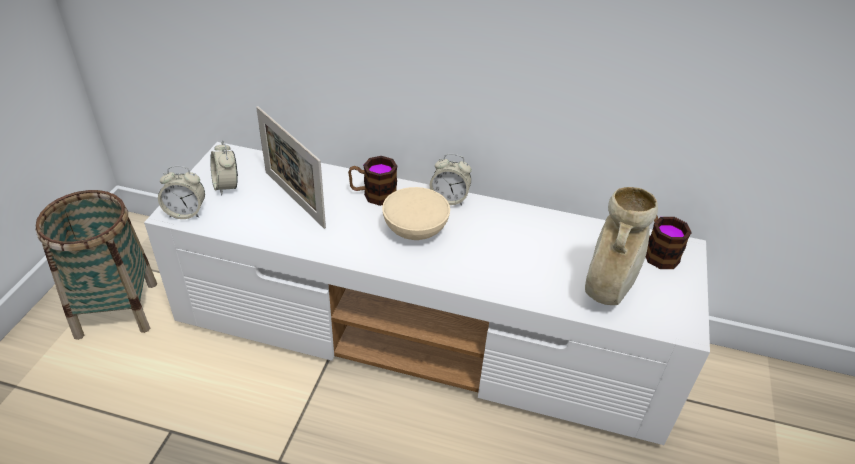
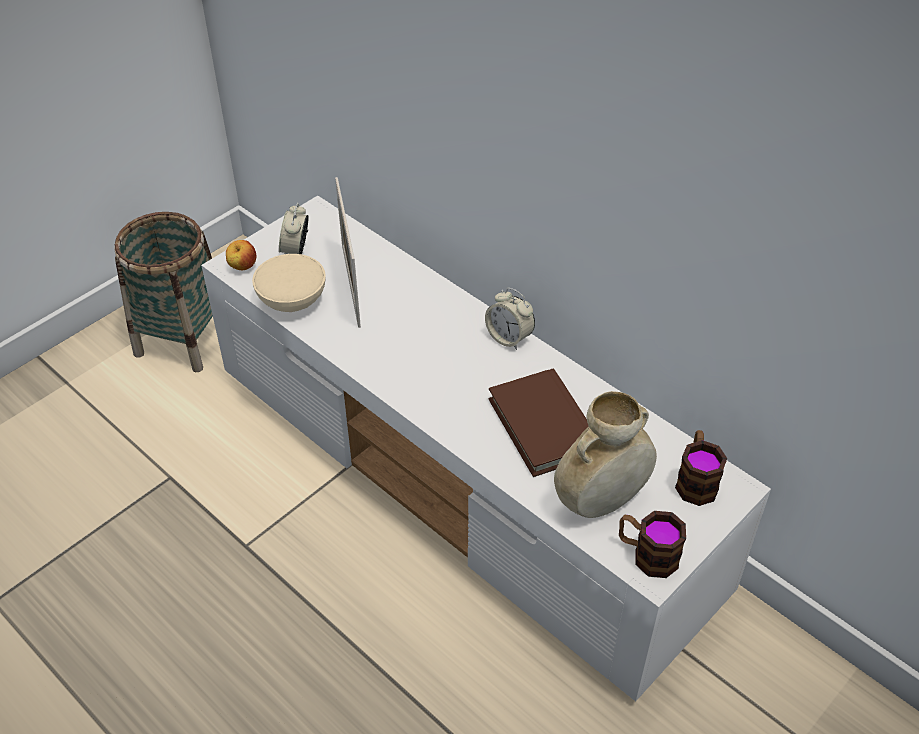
camera: 30 degrees right, 5 degrees up
alarm clock [158,166,205,219] -> apple [226,240,256,270]
mug [348,156,397,206] -> mug moved to [619,511,686,578]
beige bowl [382,187,450,240] -> beige bowl moved to [252,254,326,312]
none -> brown book [488,369,588,477]

